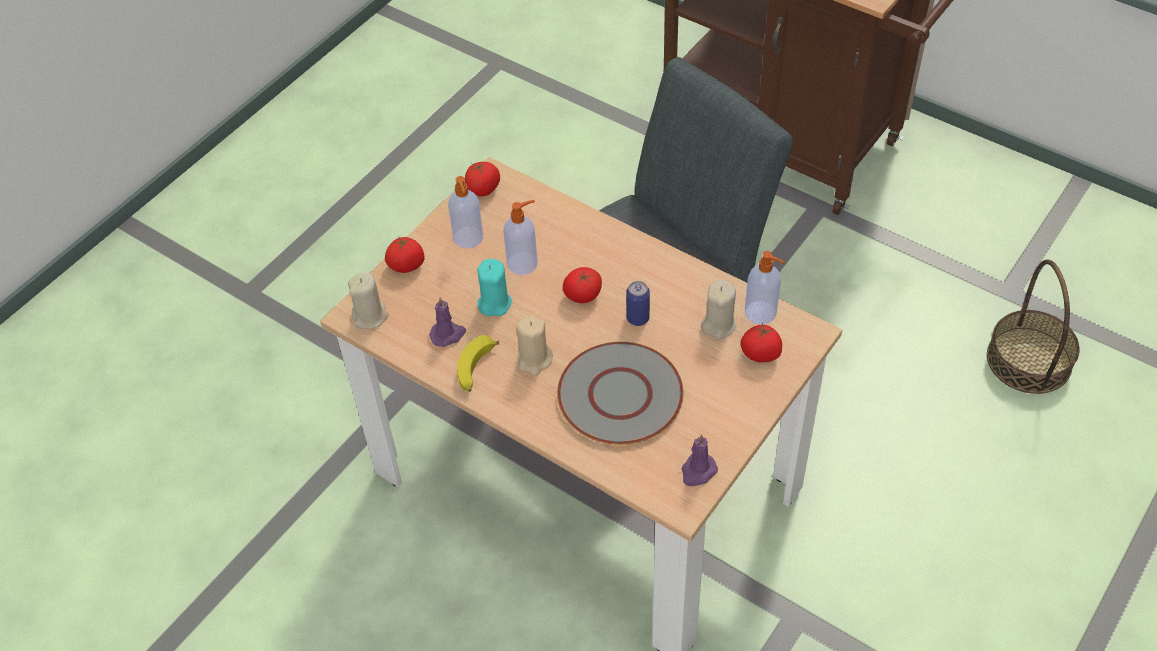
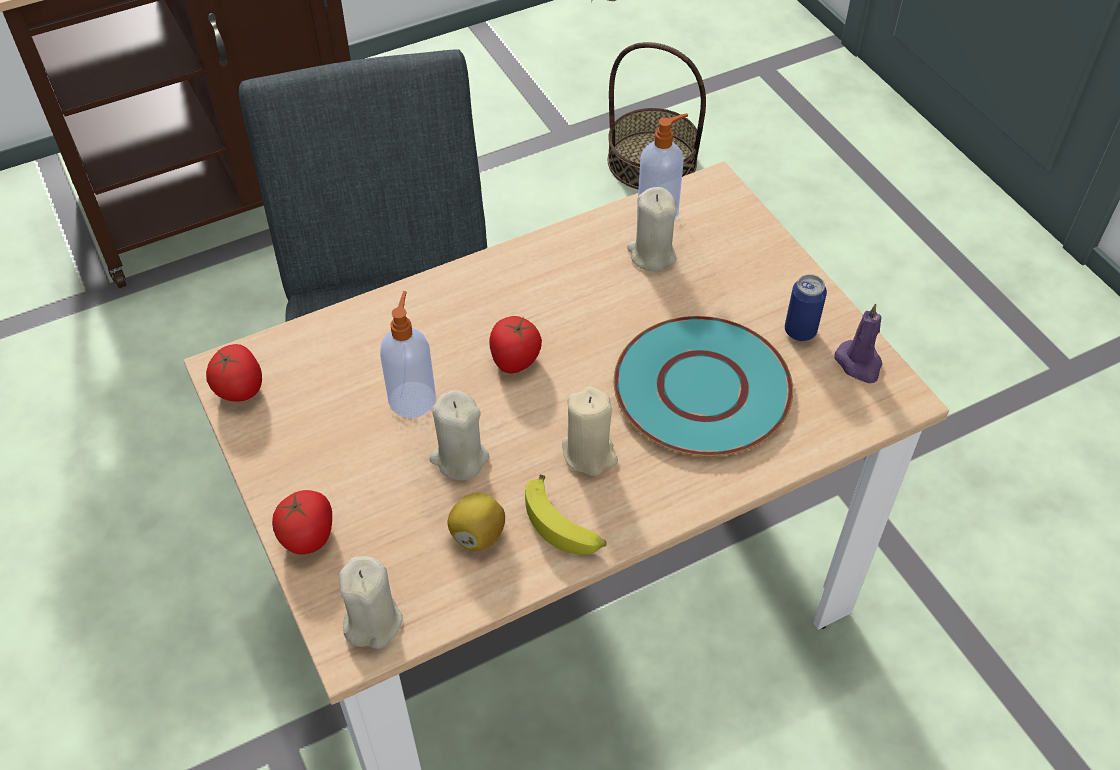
camera: 65 degrees left, 0 degrees up
purple candle [429,297,466,347] -> lemon [447,493,505,551]
soap dispenser [448,176,483,249] -> none
turquoise candle [477,259,512,316] -> beige candle [429,390,489,480]
grey plate [557,342,684,445] -> turquoise plate [614,316,793,457]
can [626,281,650,326] -> can moved to [785,274,827,341]
tomato [740,322,782,362] -> none

